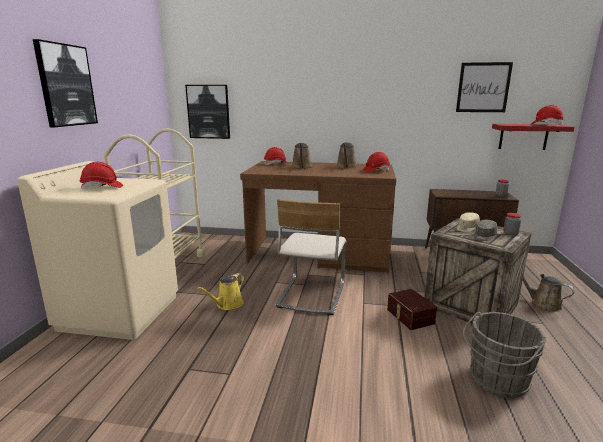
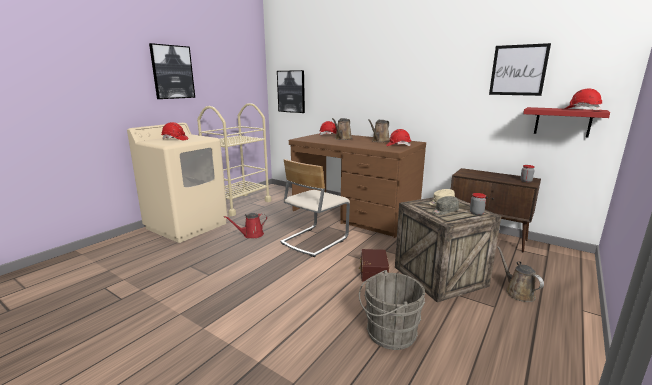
camera: 25 degrees right, 0 degrees up
yellow watering can [197,273,245,310] -> red watering can [223,213,267,238]

